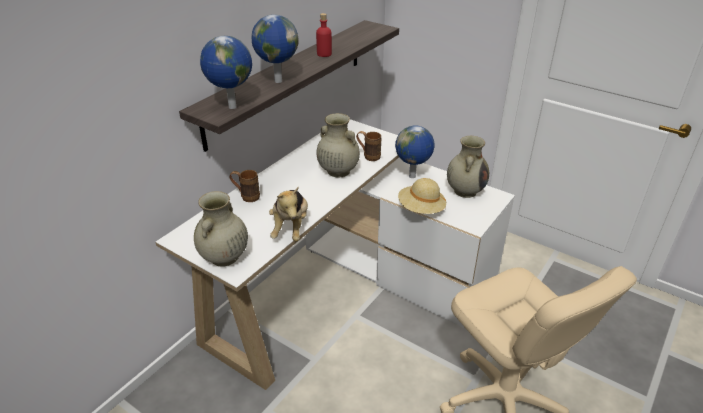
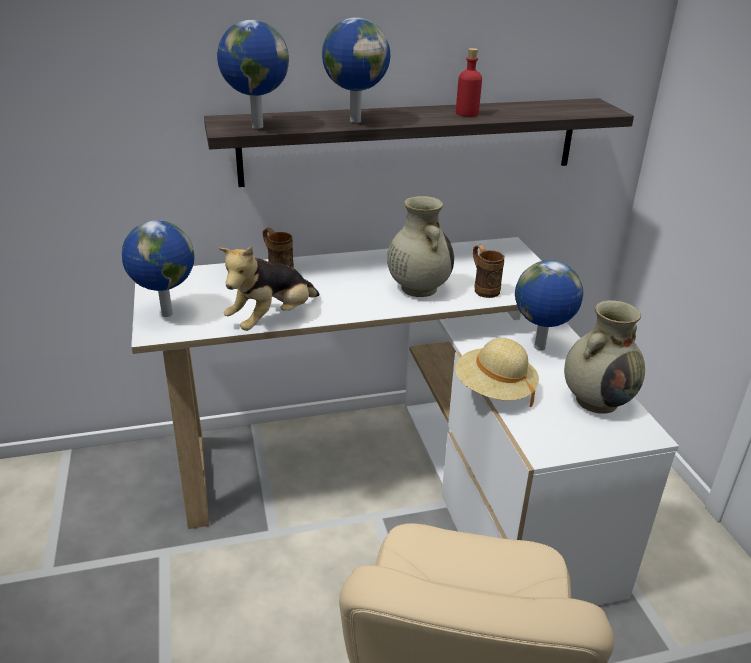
camera: 40 degrees right, 5 degrees down
beige vase [194,191,248,266] -> globe [122,220,195,317]

